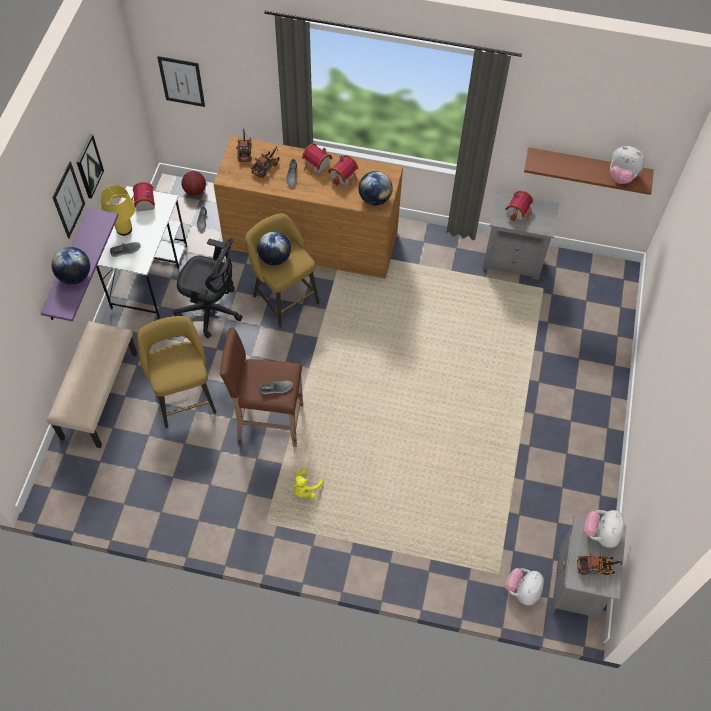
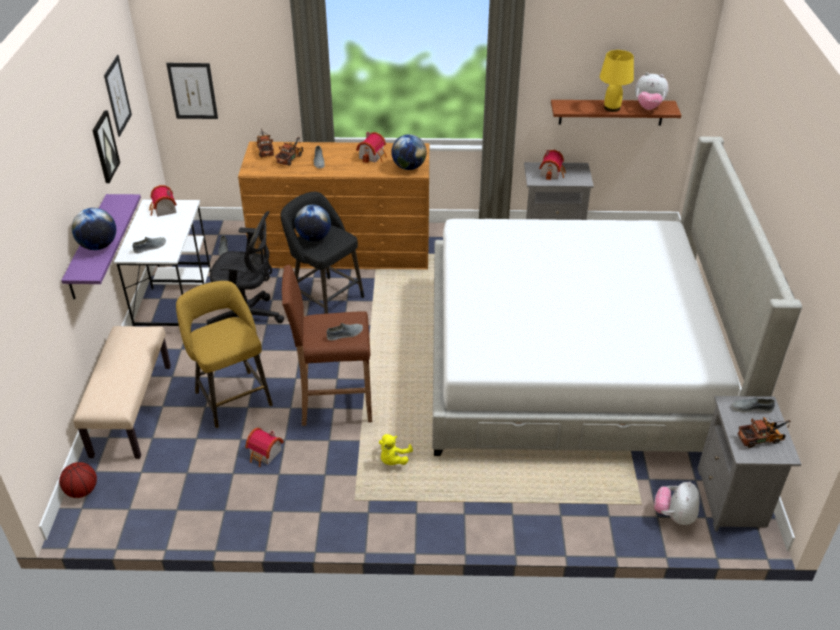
camera: 10 degrees left, 20 degrees down
picture [52,162,85,239] -> picture moved to [104,55,132,137]
yellow table lamp [101,185,135,236] -> yellow table lamp moved to [600,50,634,112]
basketball [181,171,206,196] -> basketball moved to [59,462,97,498]
yellow stool [245,213,319,328] -> black stool [280,192,364,314]
toy house [302,143,332,175] -> toy house moved to [246,428,284,467]
plush toy [583,510,625,548] -> grey shoe [731,398,775,413]
none -> bed [432,137,802,456]

